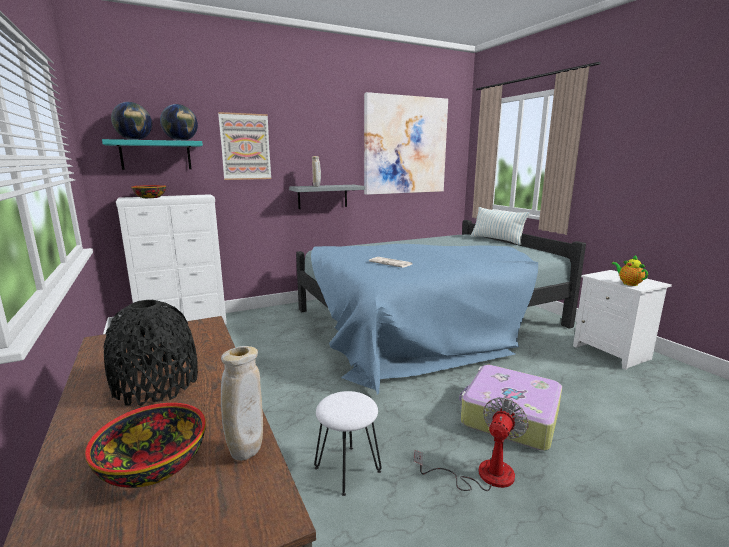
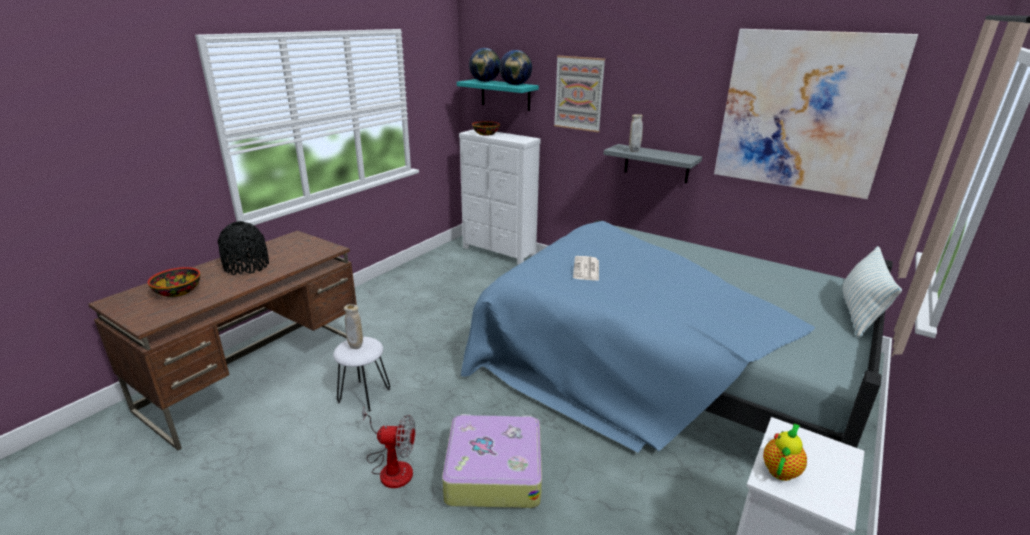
camera: 60 degrees right, 10 degrees up
beige vase [221,346,263,461] -> beige vase moved to [344,304,363,349]

